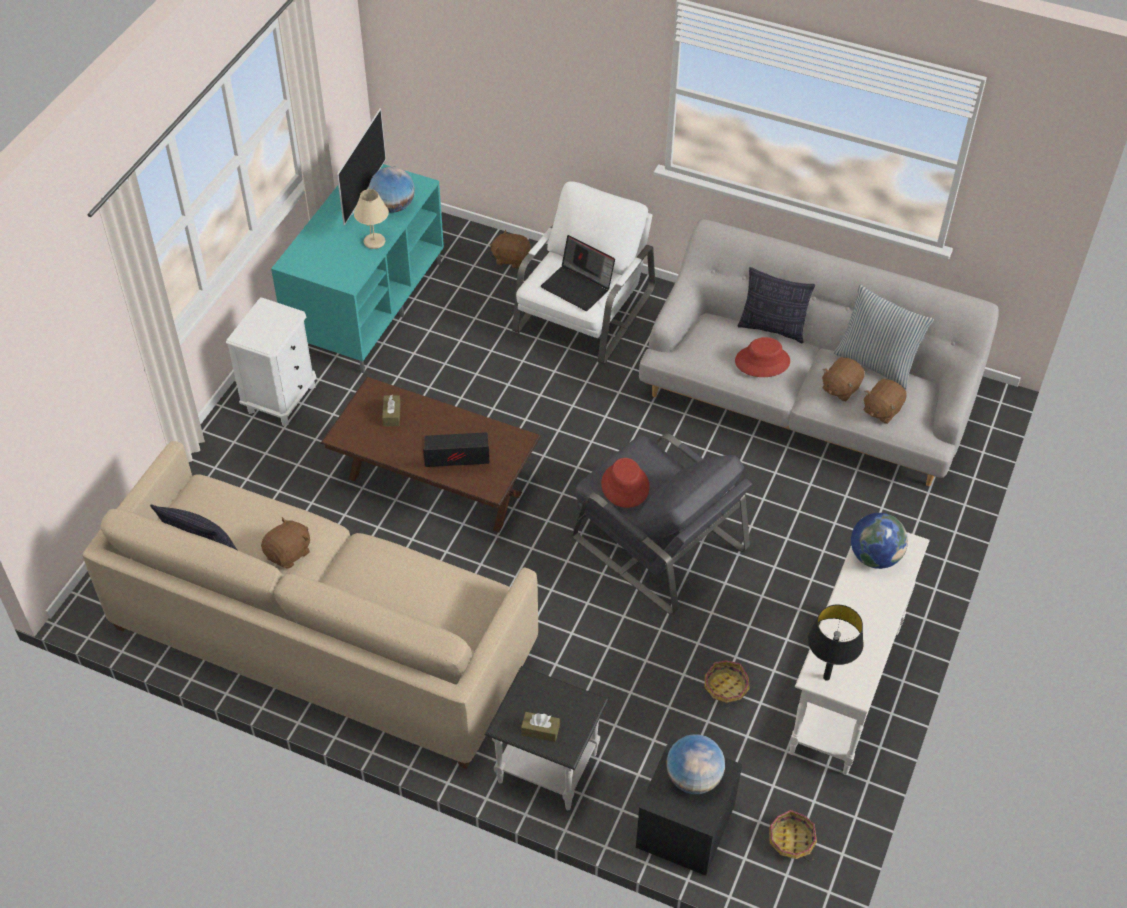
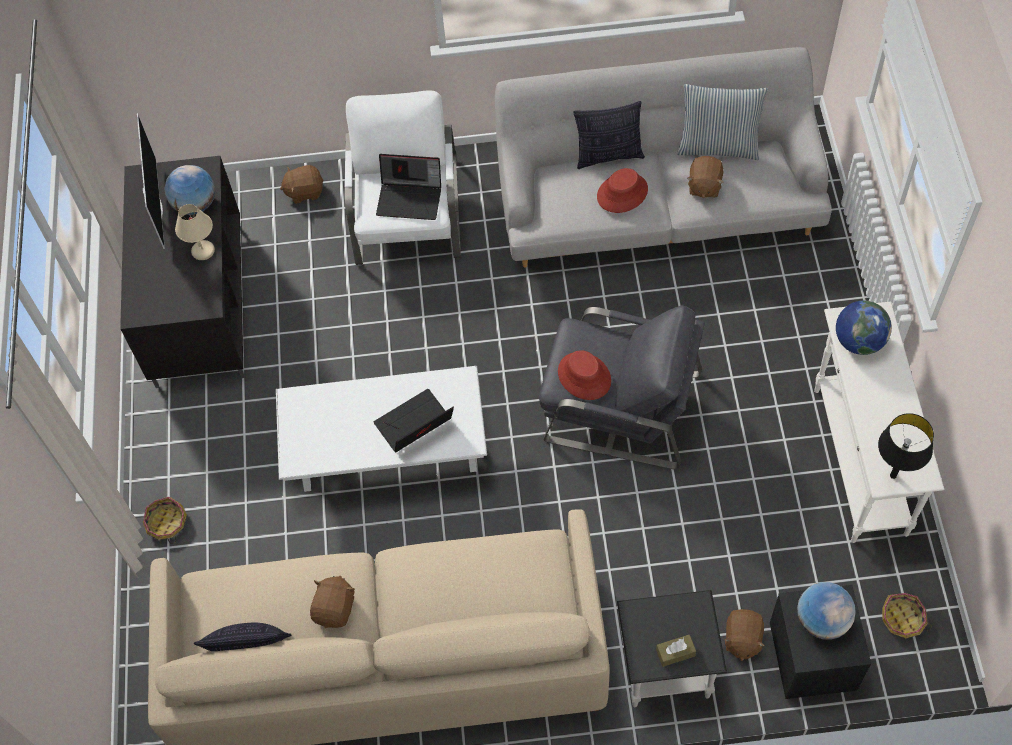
camera: 25 degrees left, 10 degrees up
white nightstand [226,297,316,426] -> none
turquoise tv stand [271,164,444,373] -> black tv stand [120,156,245,388]
brown coffee table [320,377,541,533] -> white coffee table [276,366,487,492]
brown tissue box [382,395,401,426] -> none
basket [704,660,750,709] -> basket moved to [143,497,187,544]
brown plush toy [864,379,907,424] -> brown plush toy moved to [724,609,765,661]

